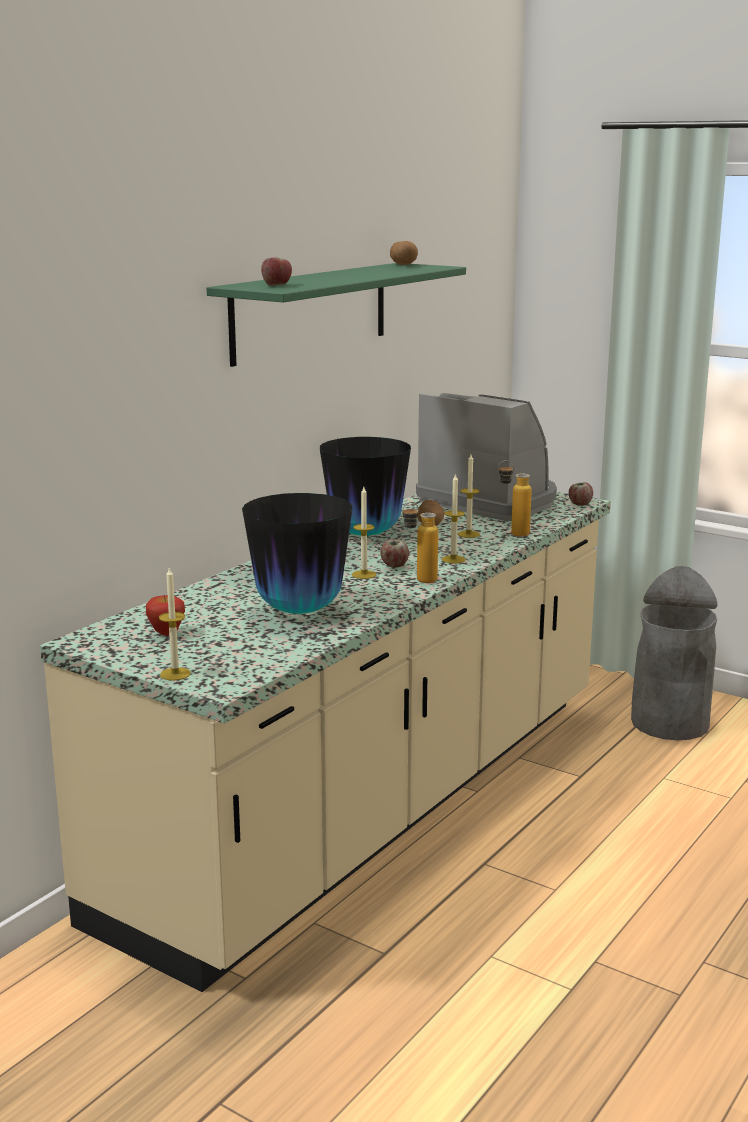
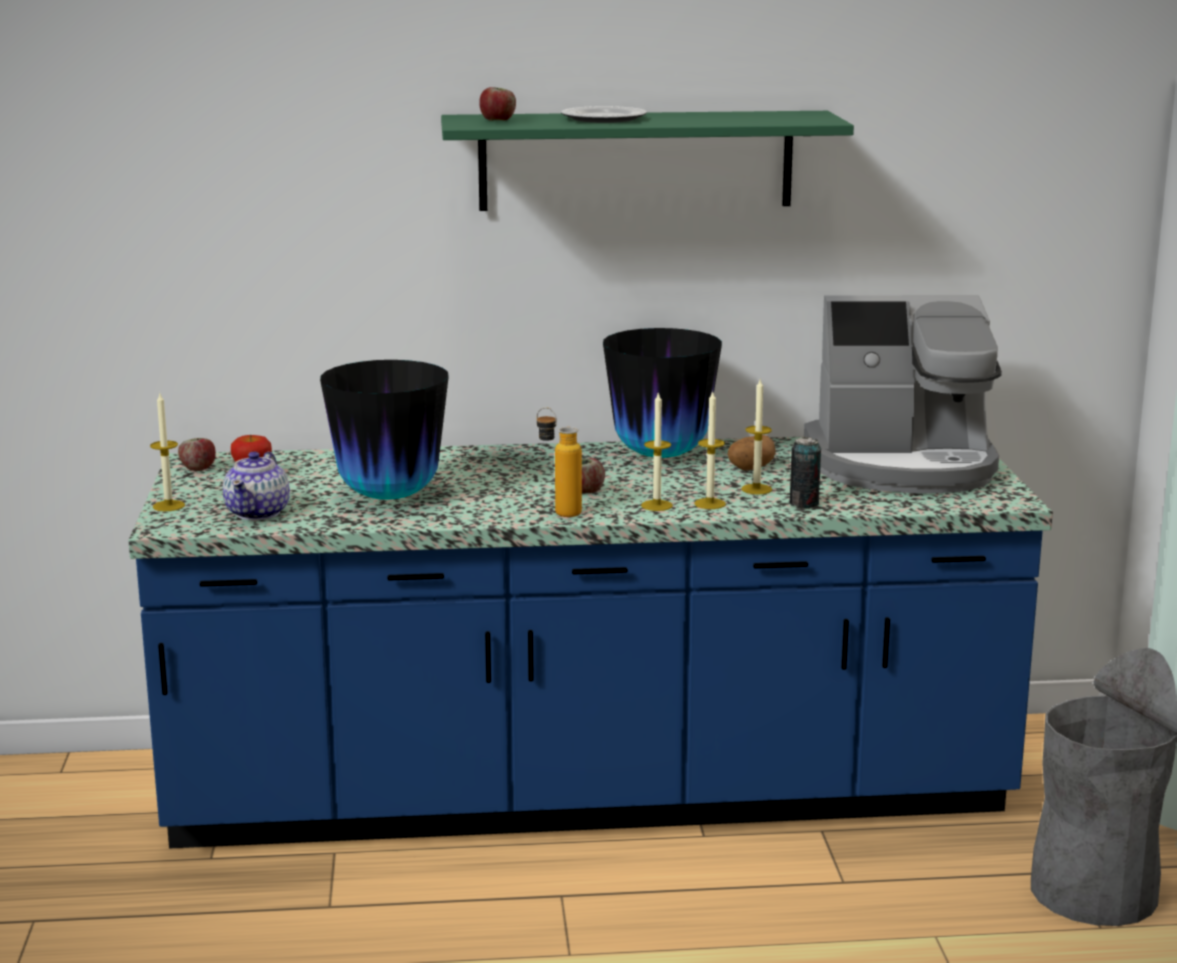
camera: 50 degrees right, 0 degrees up
beige counter [40,492,611,992] -> blue counter [128,437,1053,848]
candle [352,487,376,579] -> candle moved to [694,390,726,509]
potato [390,241,418,265] -> none
coffee machine [416,393,557,521] -> coffee machine turned 90 degrees clockwise [804,295,1002,493]
bottle [498,460,532,537] -> can [789,437,821,508]
apple [569,482,593,506] -> apple moved to [178,438,216,471]
none -> teapot [223,451,290,520]
none -> plate [561,106,647,123]

